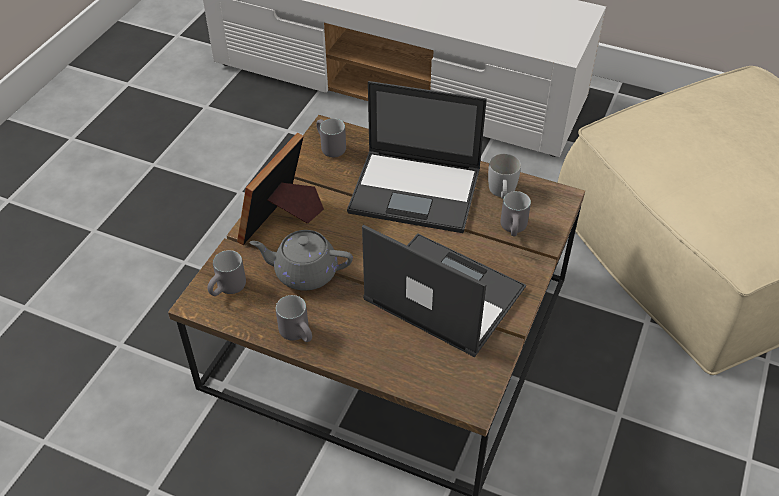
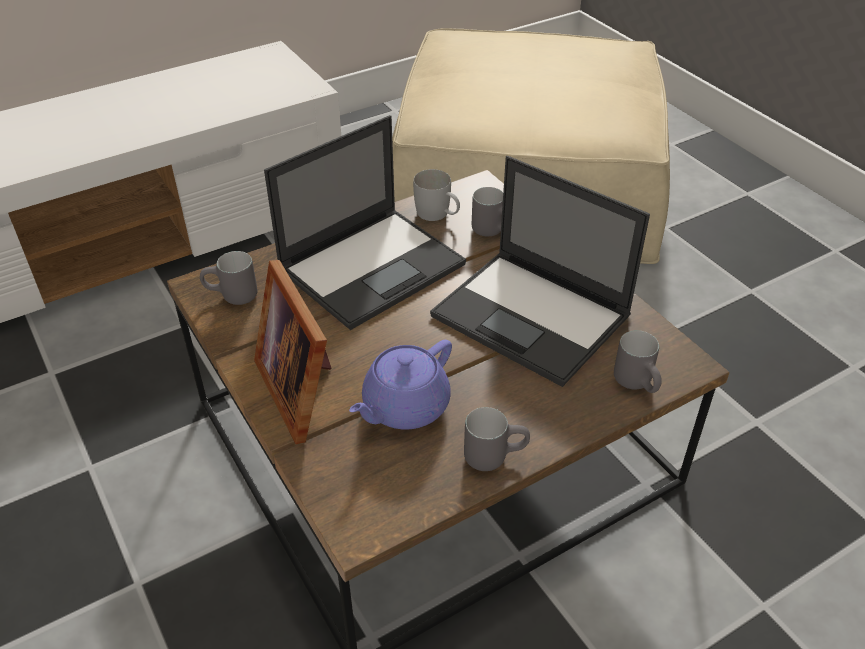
camera: 55 degrees left, 5 degrees down
grey mug [208,250,246,296] -> grey mug moved to [614,330,662,393]
grey teapot [249,230,353,290] -> purple teapot [349,340,452,430]
laptop [362,225,526,357] -> laptop turned 120 degrees counterclockwise [430,156,650,387]

